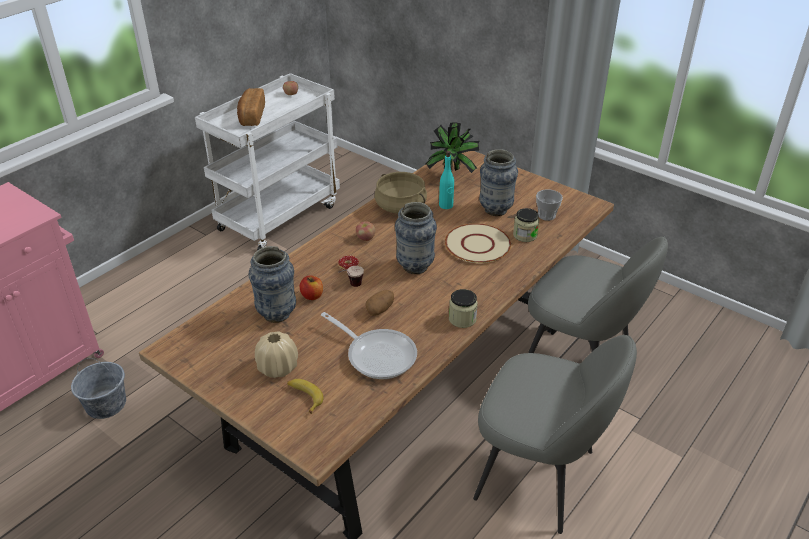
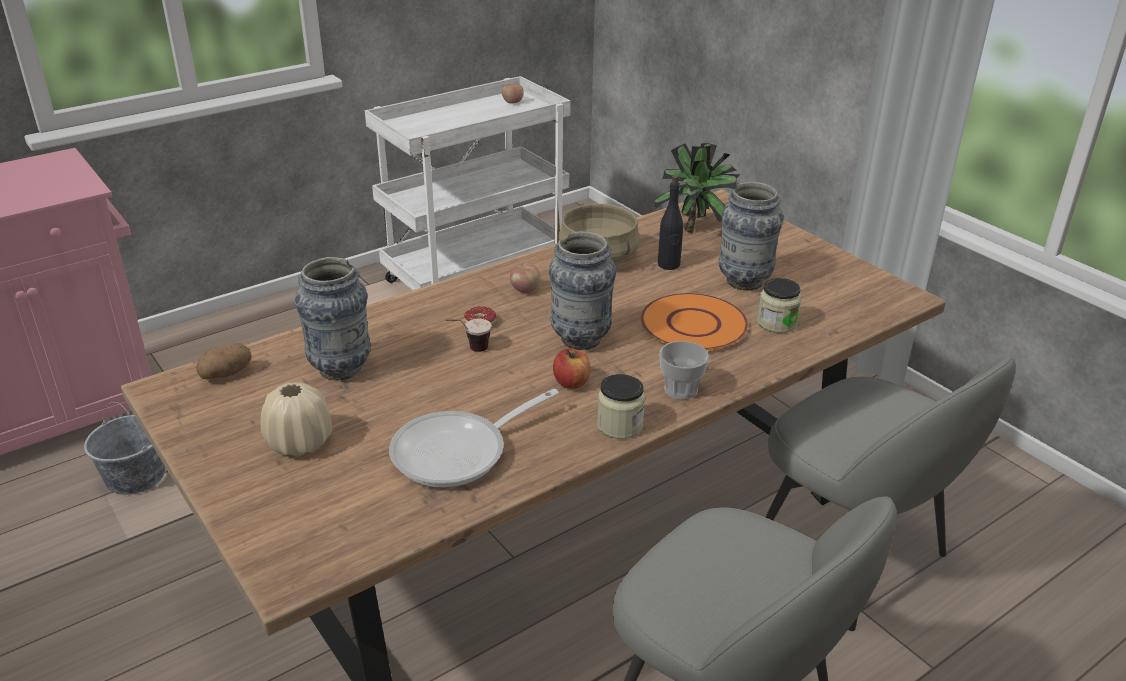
camera: 15 degrees right, 5 degrees down
bread [237,88,265,126] -> none
banana [287,379,323,414] -> none
apple [300,275,323,300] -> apple moved to [553,348,590,389]
frying pan [321,312,417,379] -> frying pan turned 90 degrees clockwise [389,389,559,488]
potato [366,290,394,316] -> potato moved to [196,344,252,380]
turquoise bottle [439,151,454,209] -> black bottle [658,175,683,270]
beige plate [445,223,511,263] -> orange plate [641,293,748,351]
cup [536,189,563,221] -> cup moved to [659,341,709,399]

